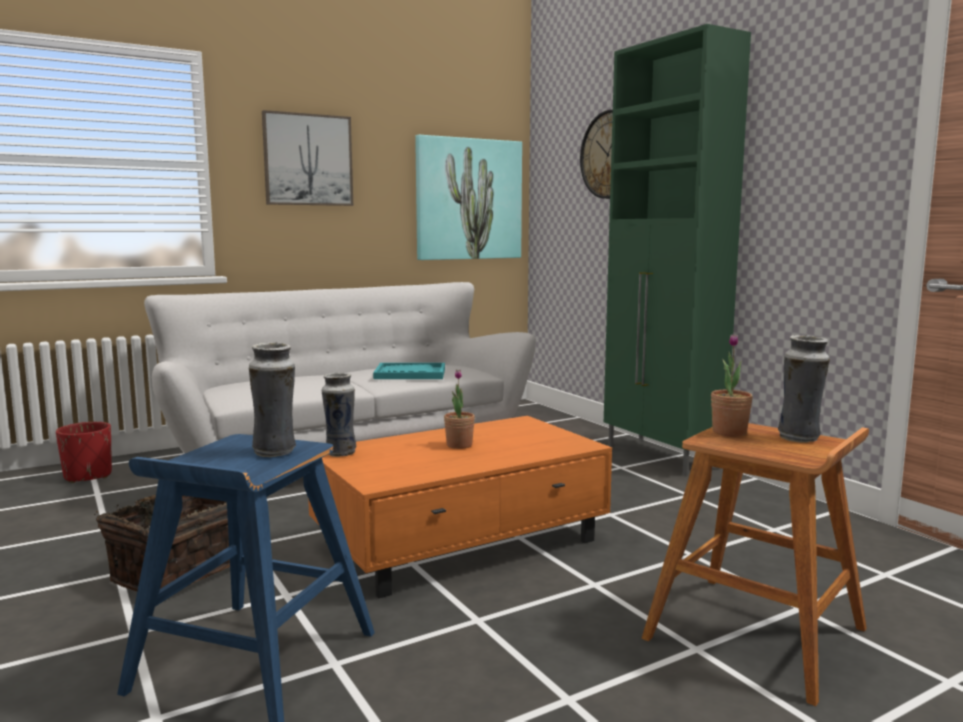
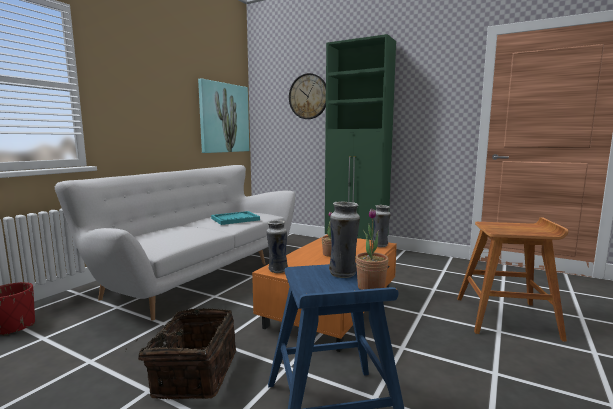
camera: 30 degrees left, 0 degrees up
picture [262,110,353,206] -> none
potted plant [711,334,753,437] -> potted plant moved to [356,208,389,290]
vase [778,335,830,443] -> vase moved to [372,205,390,247]

